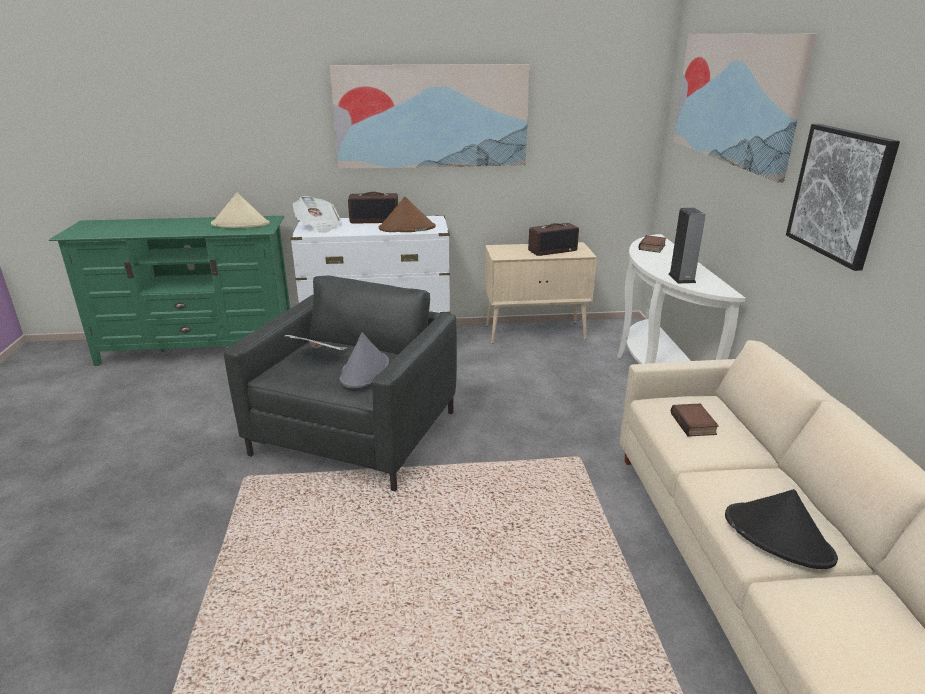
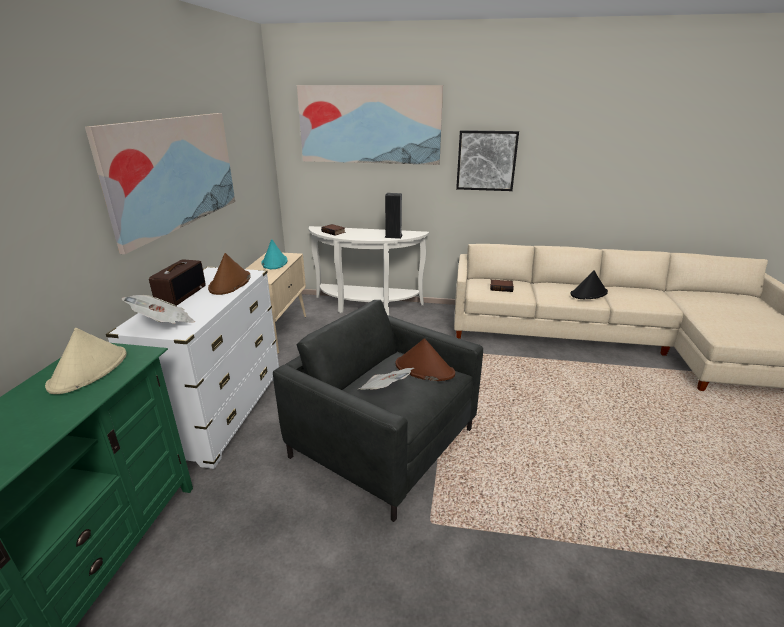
camera: 75 degrees left, 0 degrees up
grey hat [339,333,389,388] -> brown hat [396,338,455,381]
radio [528,223,579,256] -> turquoise hat [261,239,288,269]

